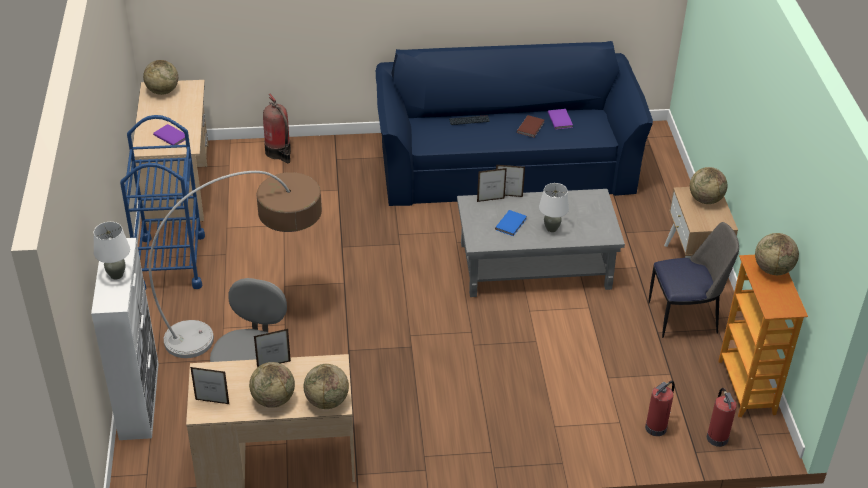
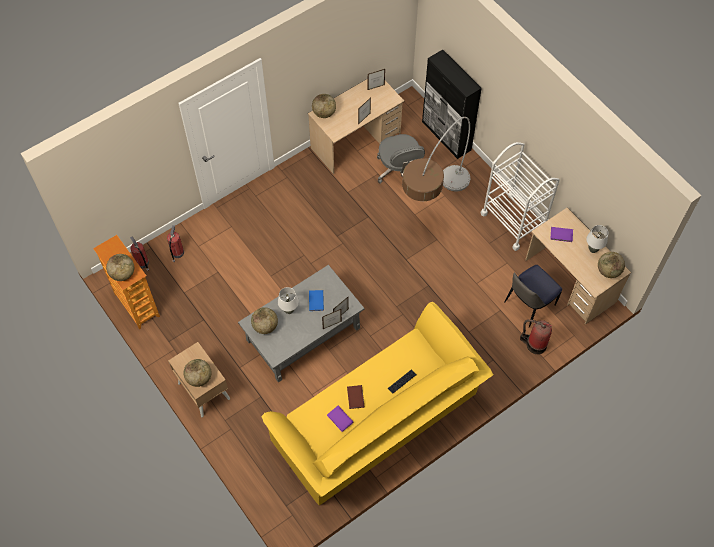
camera: 150 degrees right, 20 degrees up
white cabinet [91,238,159,440] -> black cabinet [422,50,482,159]
white table lamp [94,222,130,279] -> white table lamp moved to [586,225,609,253]
blue cart [120,115,205,290] -> white cart [481,142,560,251]
globe [249,362,295,408] -> globe moved to [251,307,278,334]
blue sofa [376,41,653,206] -> yellow sofa [261,302,493,506]
chair [648,222,739,338] -> chair moved to [504,265,562,327]

